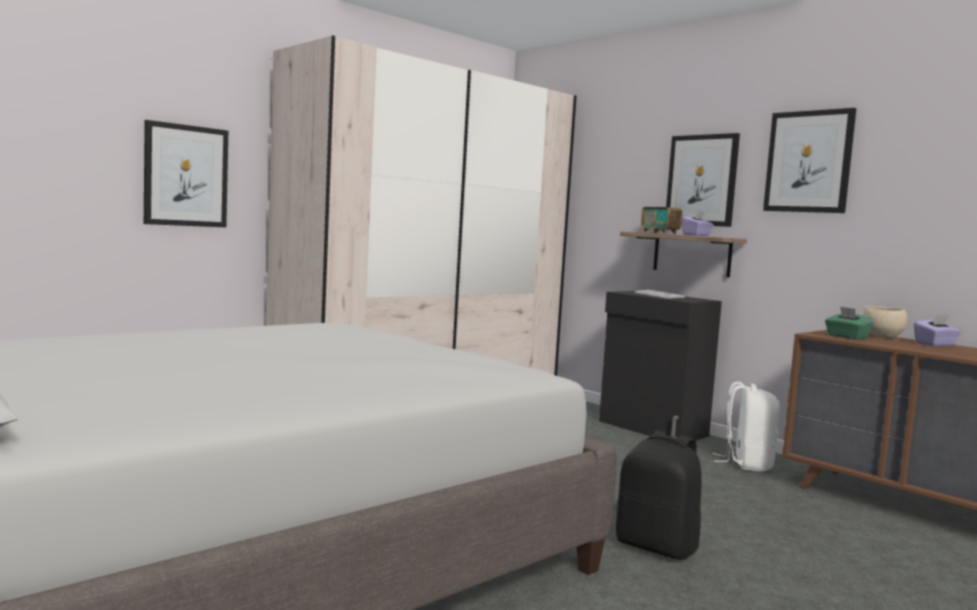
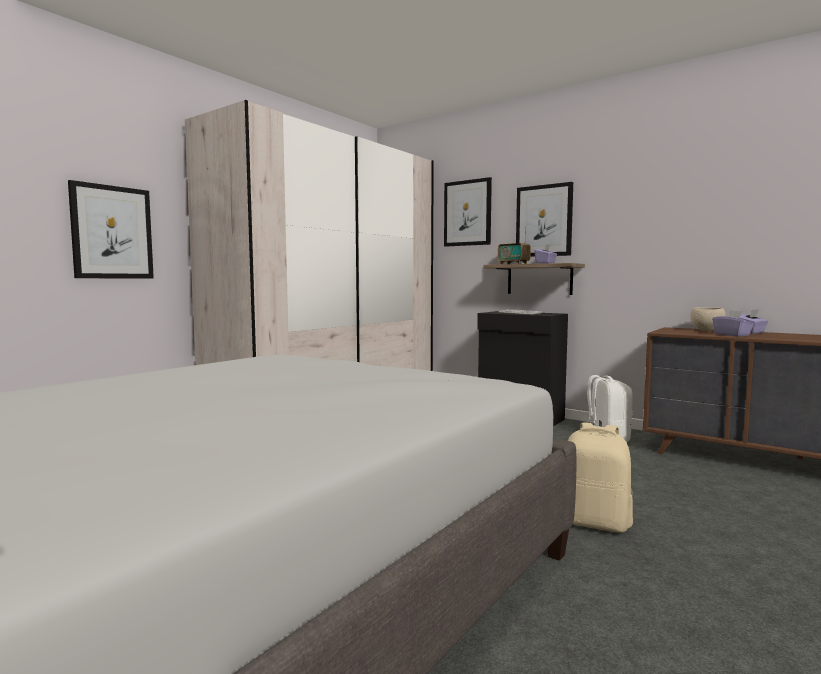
camera: 10 degrees left, 0 degrees up
black backpack [616,430,701,560] -> beige backpack [568,422,633,533]
picture [763,108,856,213] -> picture moved to [444,177,492,247]
green tissue box [825,306,874,340] -> none
none -> purple tissue box [712,310,754,336]

